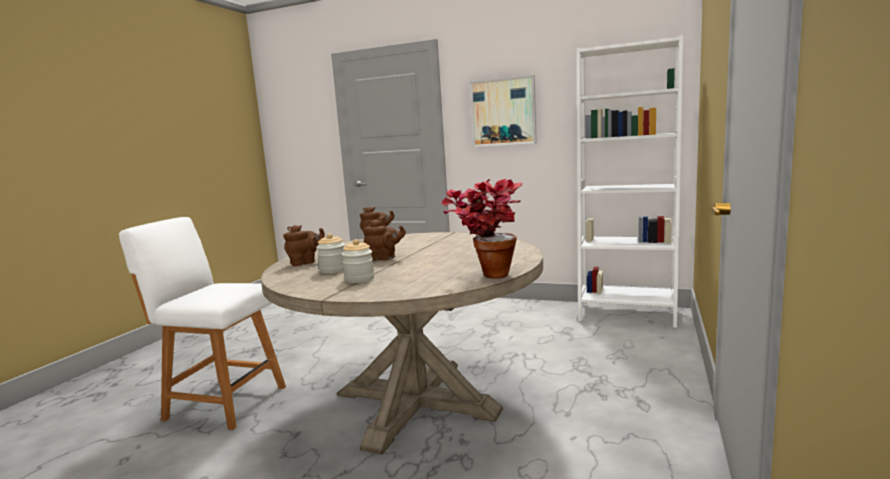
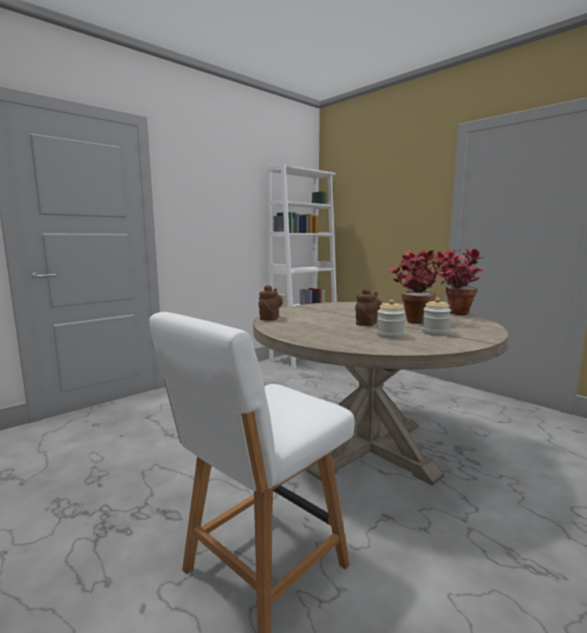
camera: 65 degrees left, 0 degrees up
brown teapot [283,225,325,266] -> none
picture [469,75,537,147] -> none
none -> potted plant [388,250,454,324]

